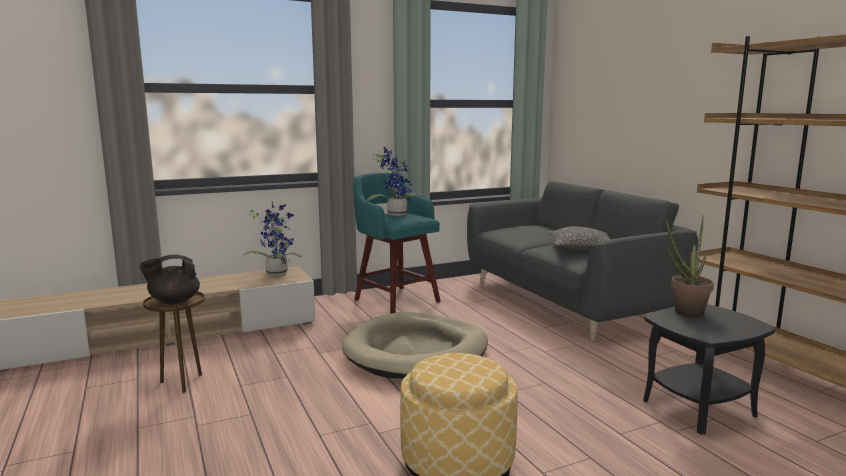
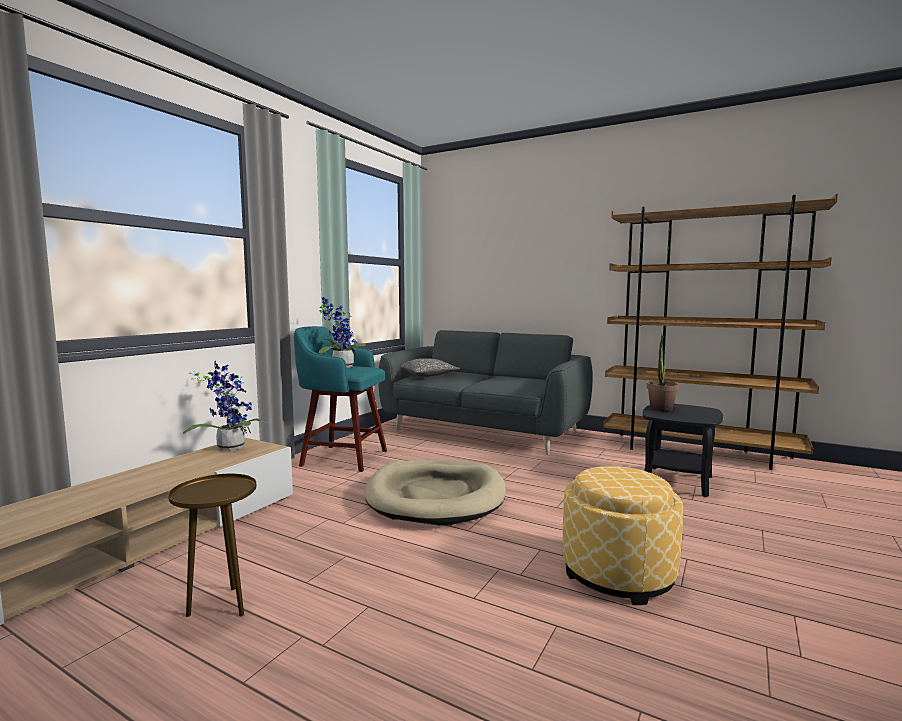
camera: 35 degrees left, 5 degrees down
black teapot [139,254,200,304] -> none
pillow [549,226,611,251] -> pillow moved to [400,358,460,377]

